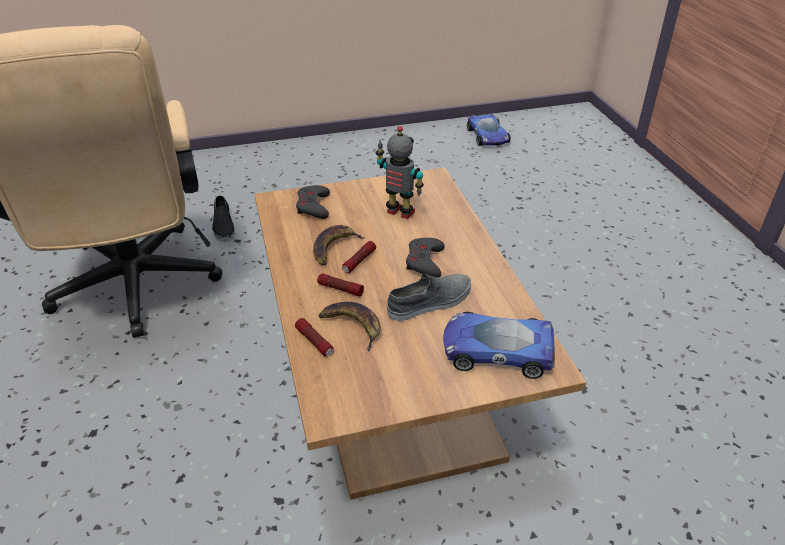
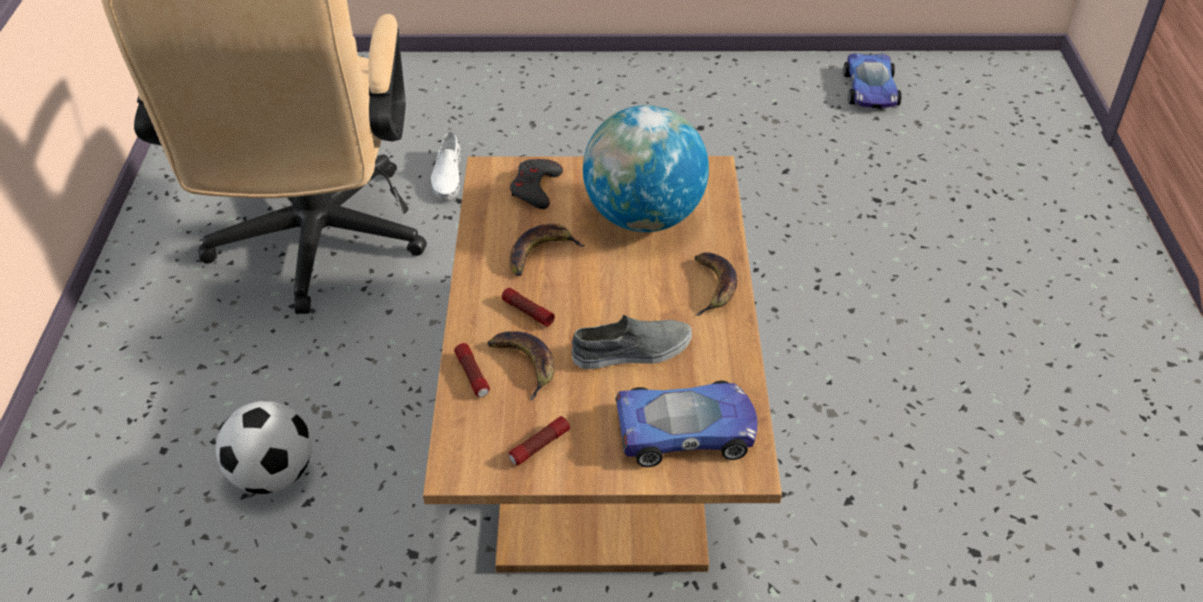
camera: 15 degrees right, 5 degrees up
black shoe [212,195,235,242] -> white shoe [431,132,461,201]
flashlight [342,241,376,273] -> flashlight moved to [508,416,570,465]
toy robot [376,126,424,219] -> globe [583,105,709,232]
grey game controller [406,238,445,277] -> none
toy car [443,312,555,379] -> toy car turned 150 degrees clockwise [615,381,758,467]
none -> football [216,401,312,494]
none -> banana [694,252,737,316]

